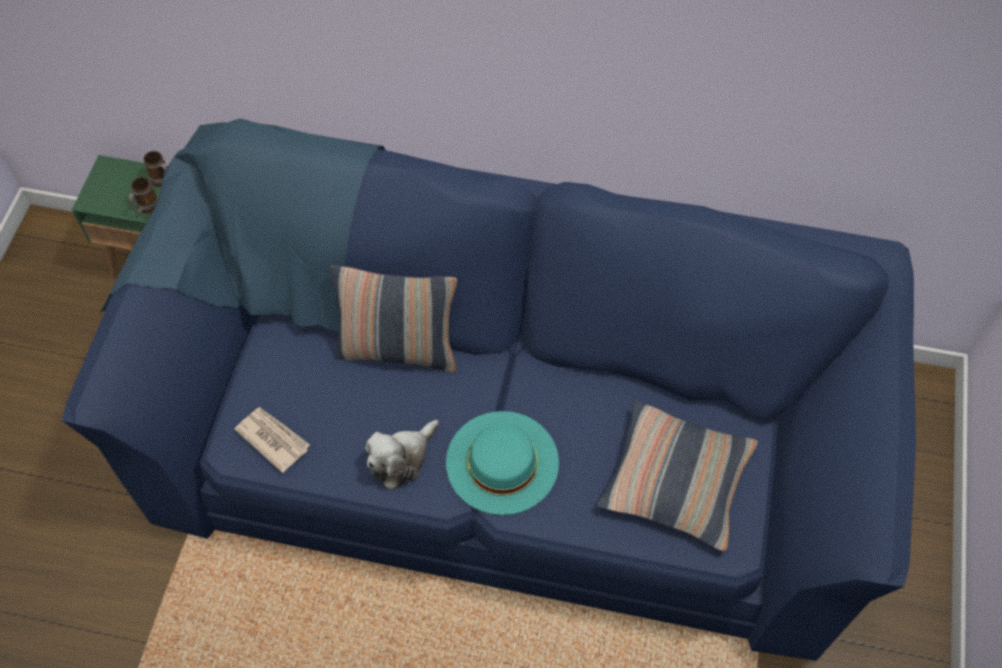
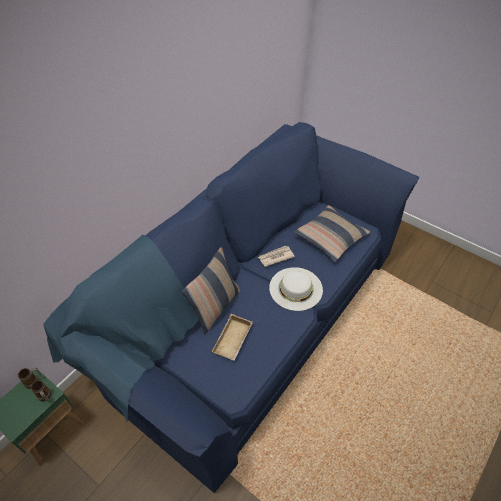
camera: 65 degrees left, 10 degrees down
newspaper [234,407,310,473] -> newspaper moved to [258,246,295,267]
plush toy [365,420,439,490] -> none
turquoise hat [446,411,559,515] -> white hat [269,267,323,311]
none -> beige tray [211,314,253,361]

